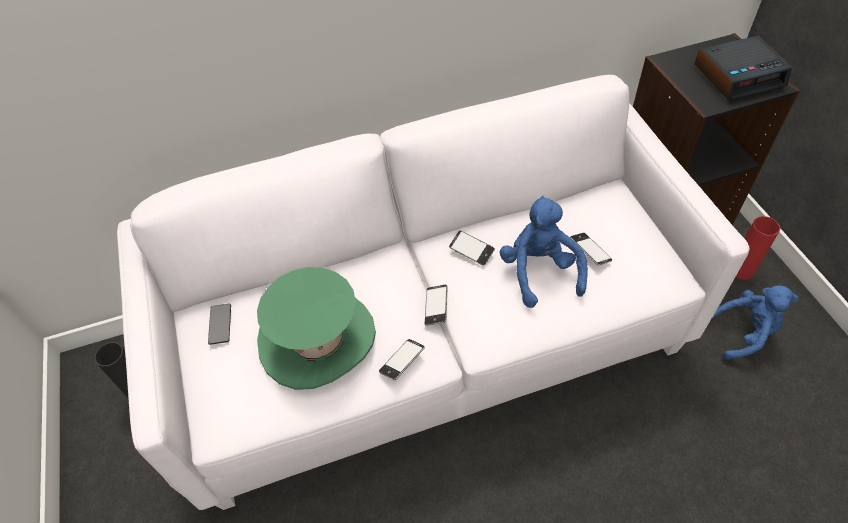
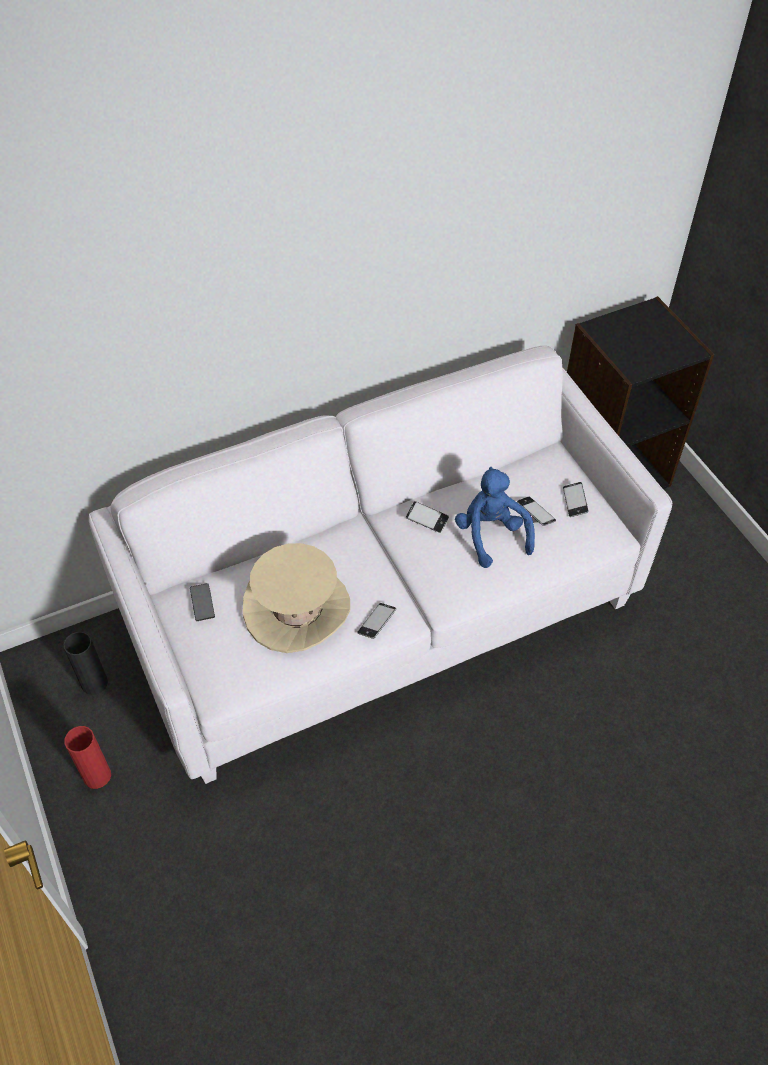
camera: 10 degrees left, 0 degrees up
green hat [257,267,376,390] -> beige hat [243,543,350,653]
phone [425,284,448,326] -> phone moved to [563,482,589,517]
alarm clock [695,36,792,101] -> none
blue plush toy [711,285,798,360] -> none
red vase [736,216,780,280] -> red vase moved to [64,726,111,789]

